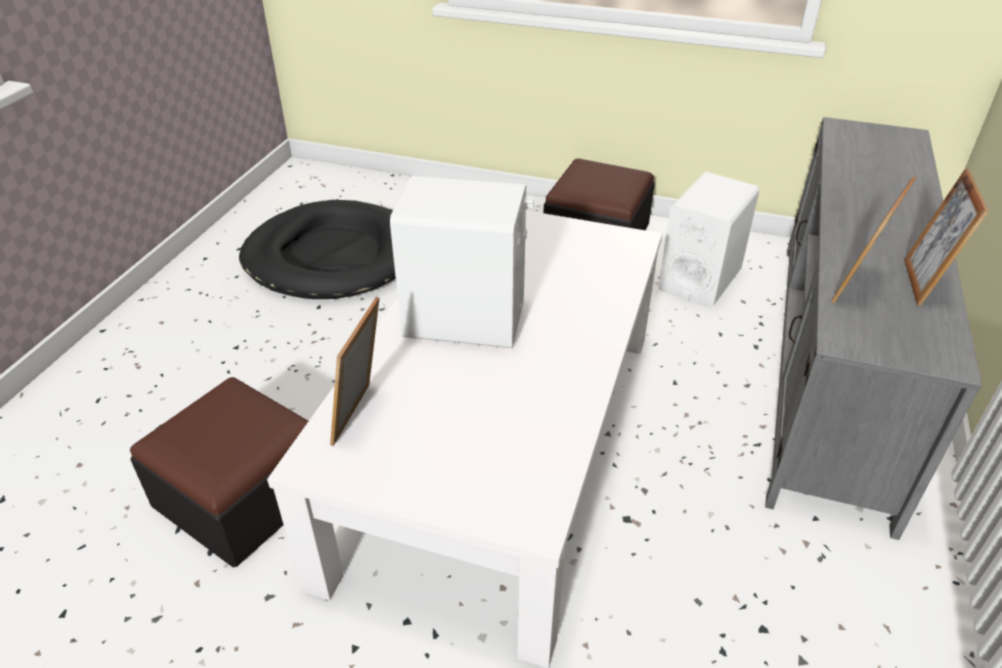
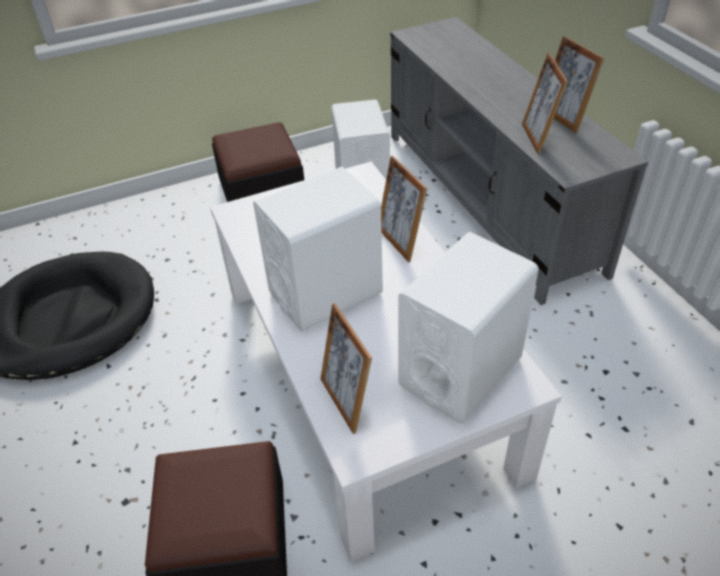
camera: 40 degrees left, 5 degrees up
none -> picture frame [381,156,427,262]
none -> white speaker [398,232,539,424]

